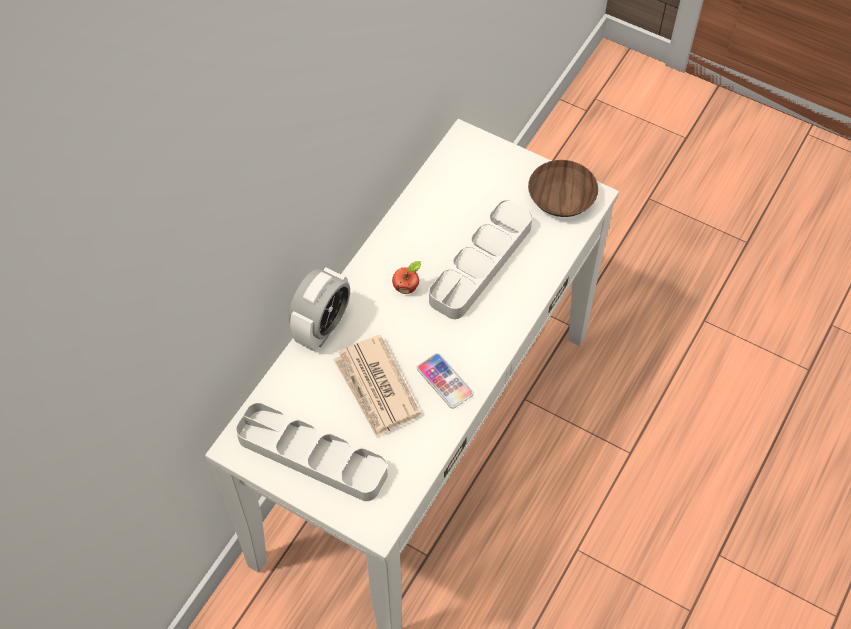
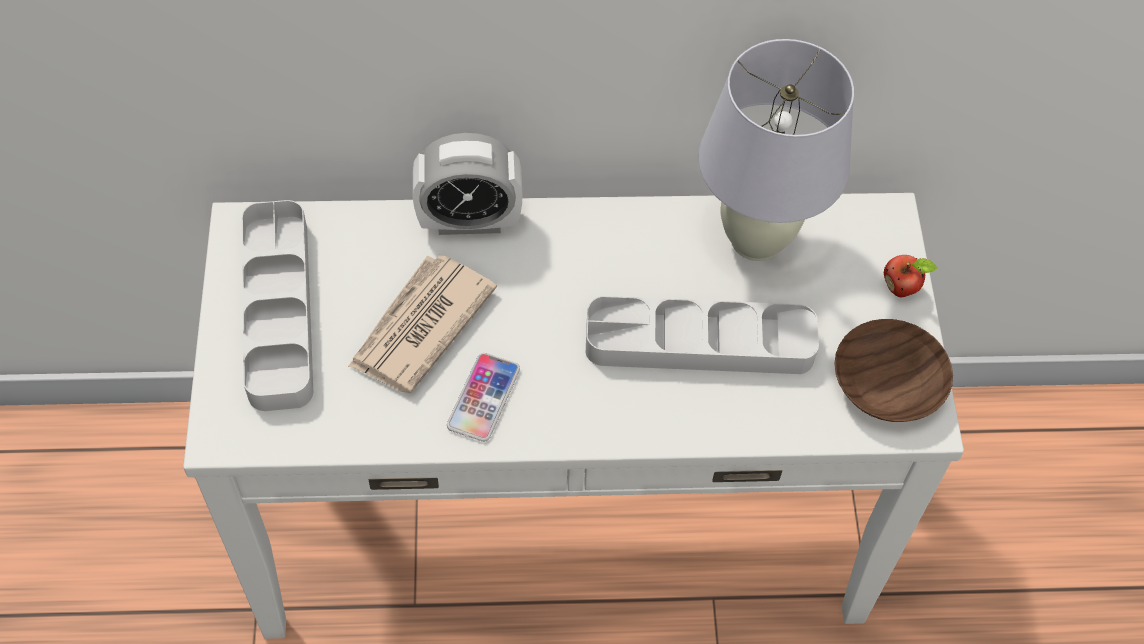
camera: 55 degrees right, 0 degrees up
apple [392,261,421,294] -> apple moved to [884,255,938,297]
none -> white table lamp [699,39,854,261]

